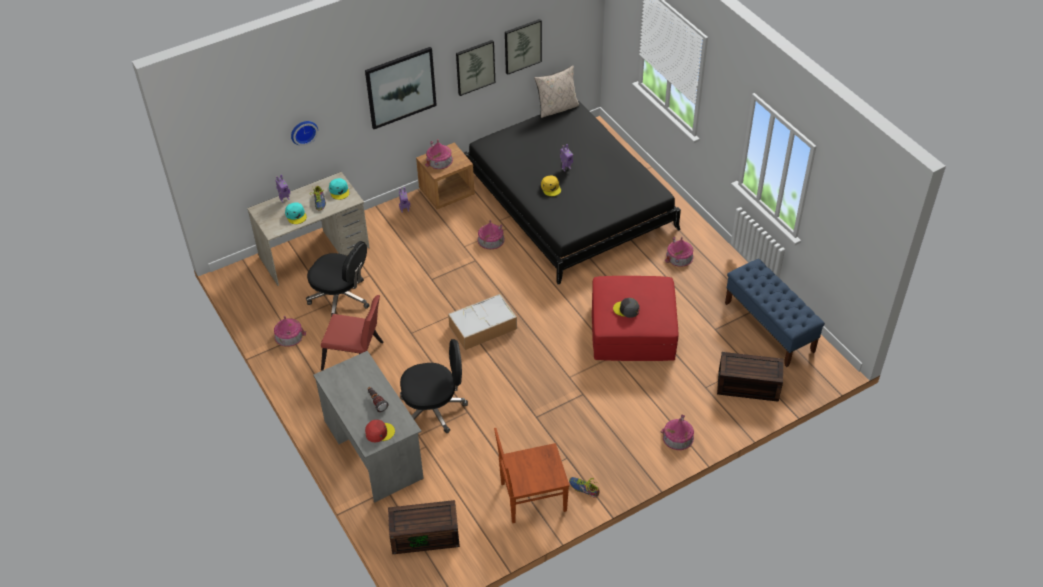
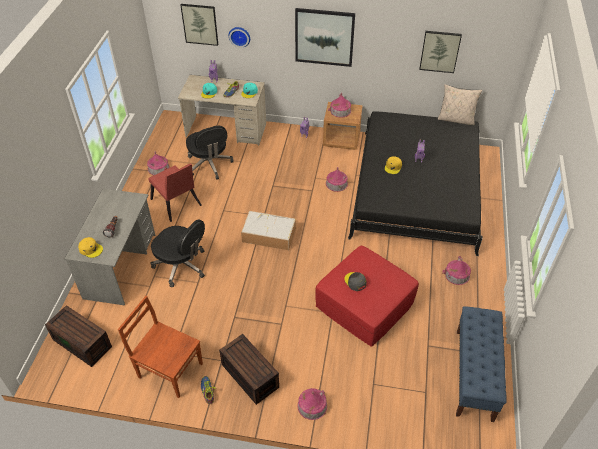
camera: 40 degrees right, 0 degrees up
red cap [365,420,395,442] -> yellow cap [78,237,103,258]
picture [456,40,495,96] -> picture moved to [181,4,218,46]
brown storage box [717,352,784,402] -> brown storage box moved to [219,334,279,405]

